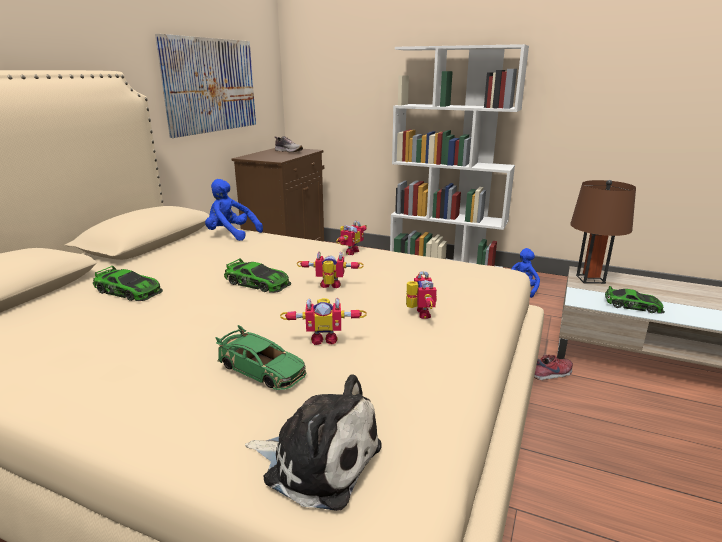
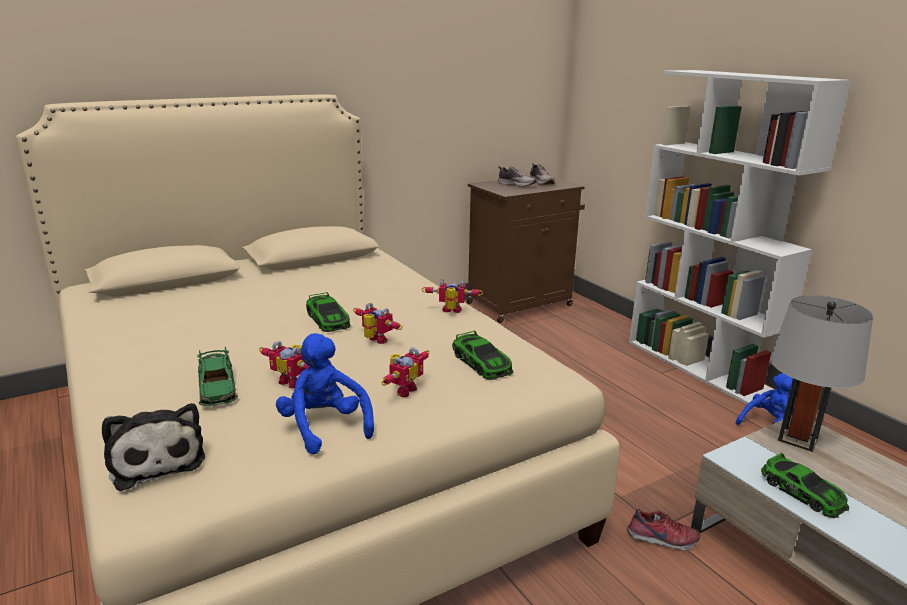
camera: 35 degrees right, 0 degrees up
toy car [93,266,163,301] -> toy car moved to [452,331,513,380]
picture [155,34,256,138] -> none
blue plush toy [205,179,263,241] -> blue plush toy moved to [276,333,374,454]
toy robot [336,221,367,255] -> toy robot turned 150 degrees counterclockwise [422,279,483,313]
brown table lamp [570,180,636,284] -> grey table lamp [770,295,873,452]
none -> shoe [498,166,536,187]

